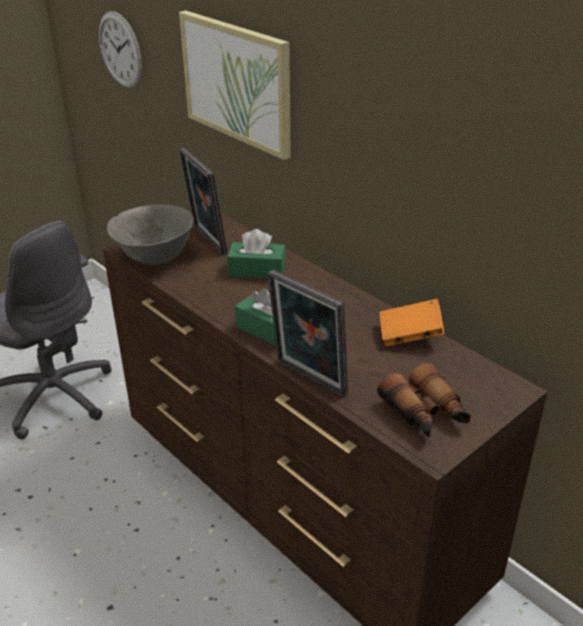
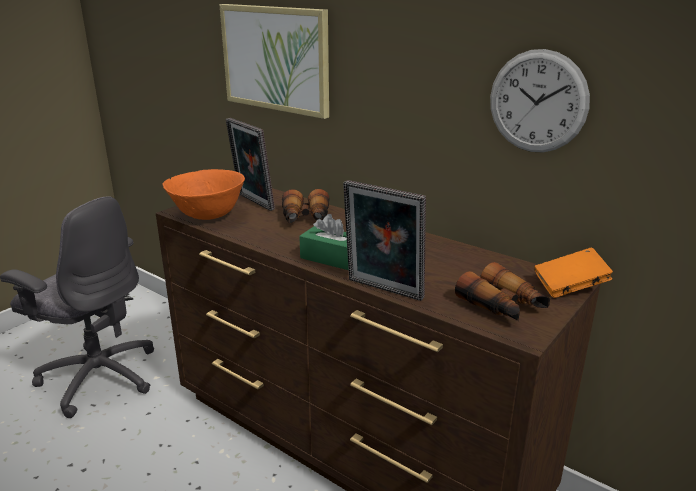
camera: 10 degrees left, 10 degrees down
wall clock [99,11,142,88] -> wall clock moved to [490,49,590,152]
grey bowl [107,204,194,265] -> orange bowl [163,169,245,220]
green tissue box [227,229,286,279] -> binoculars [282,189,330,223]
orange book [380,299,444,346] -> orange book moved to [535,247,613,298]

